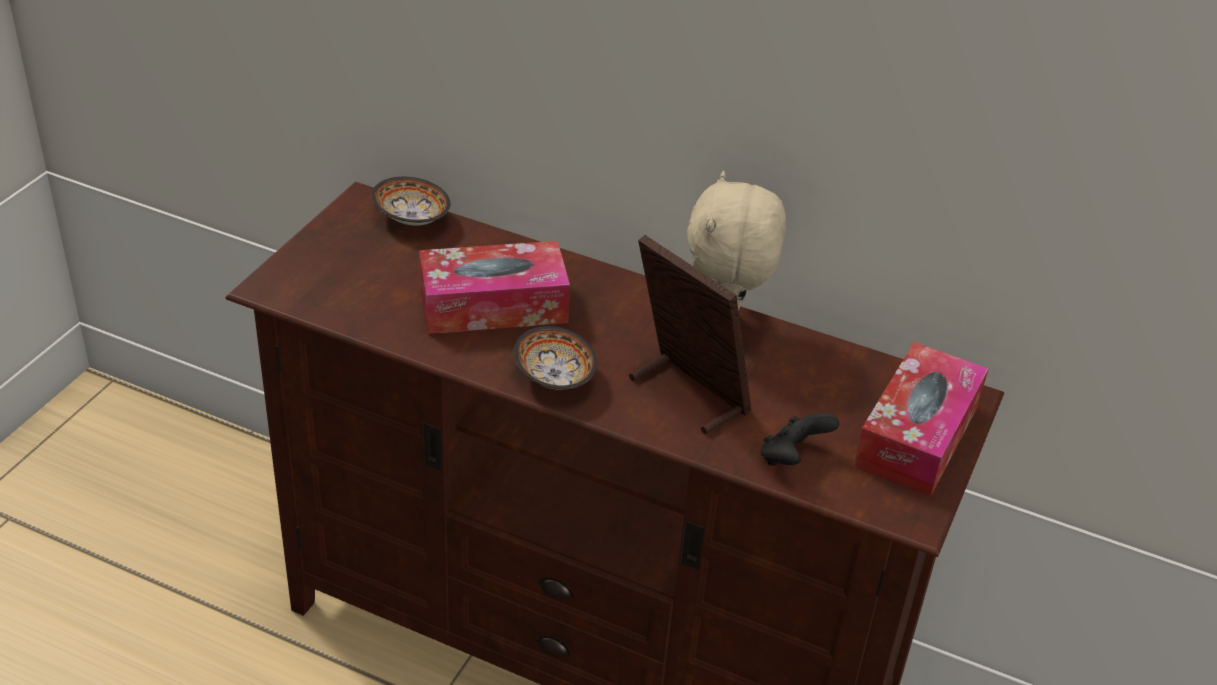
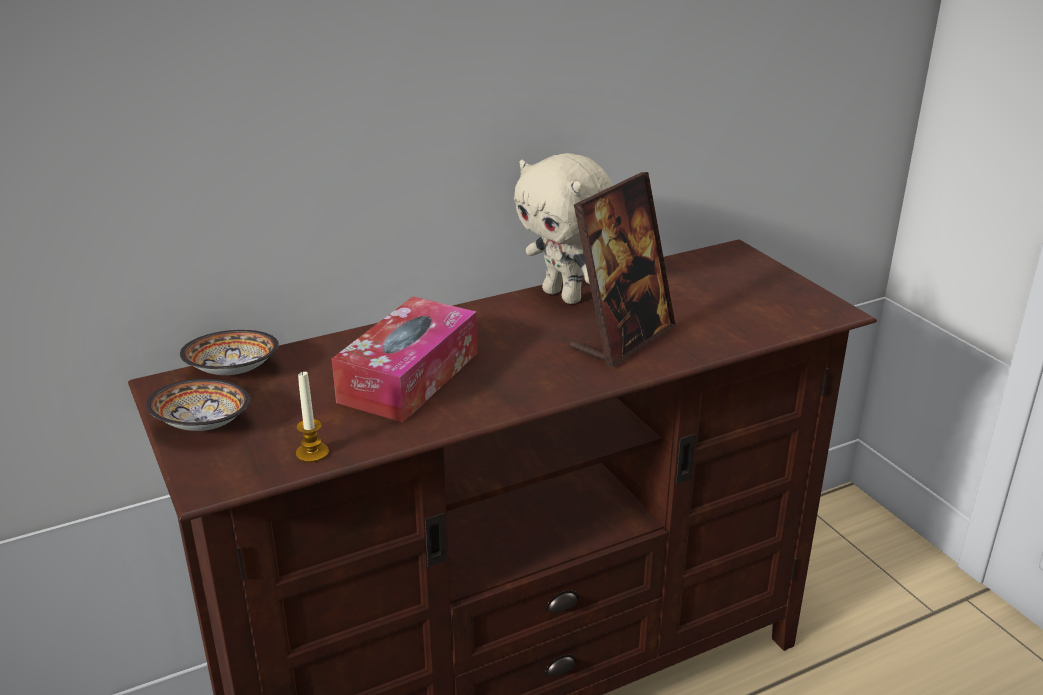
camera: 50 degrees left, 10 degrees down
bowl [514,326,597,390] -> bowl moved to [146,379,250,431]
picture frame [629,235,751,434] -> picture frame turned 135 degrees clockwise [570,172,675,367]
black game controller [761,413,839,466] -> none
tissue box [853,342,989,497] -> none
none -> candle [296,371,329,463]

